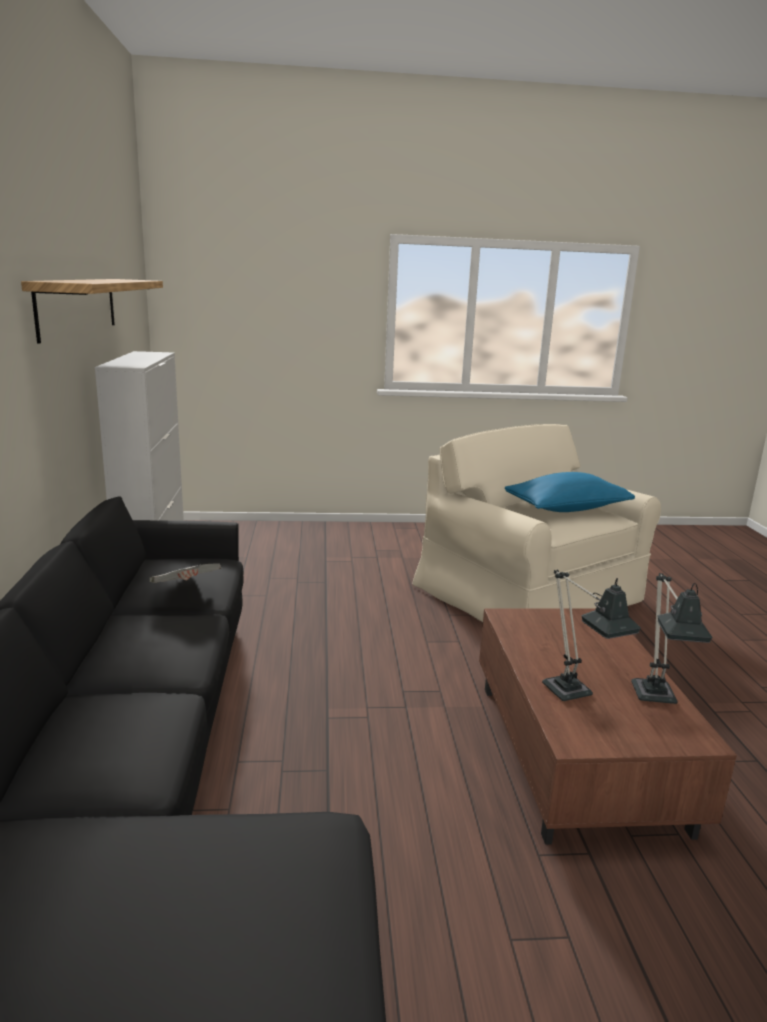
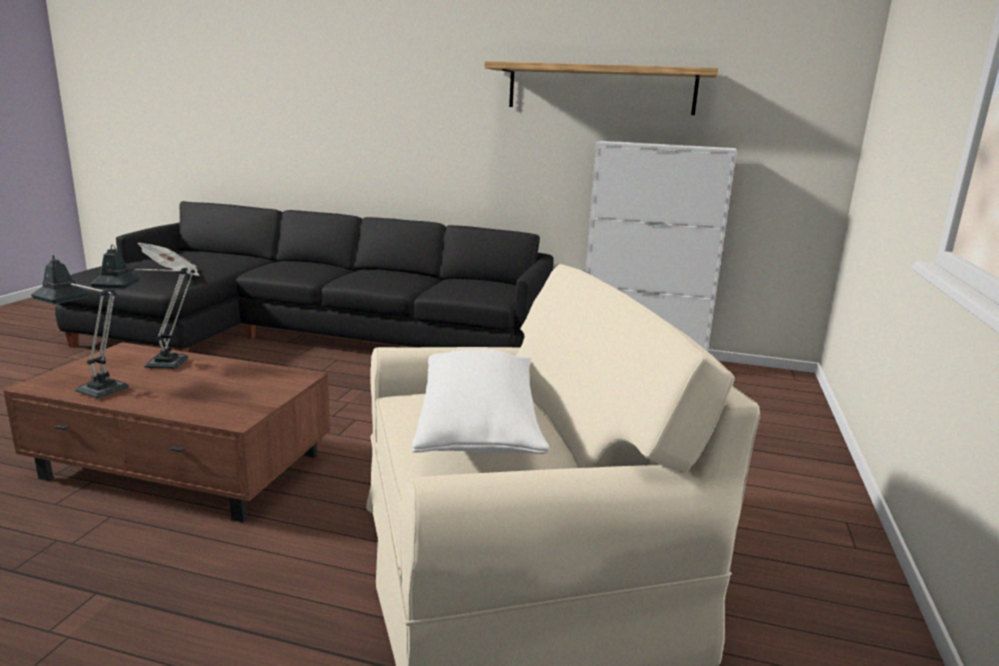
camera: 110 degrees right, 0 degrees up
newspaper [150,563,221,583] -> newspaper moved to [138,243,199,276]
blue pillow [505,472,635,512] -> white pillow [412,350,550,454]

